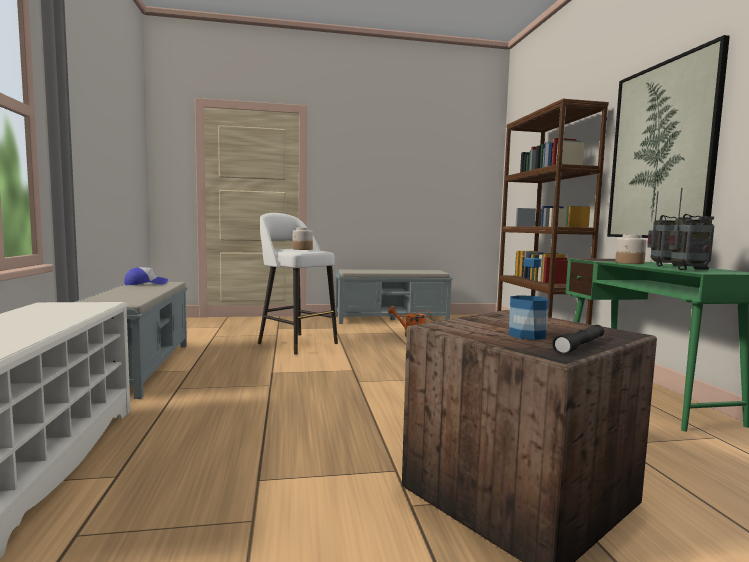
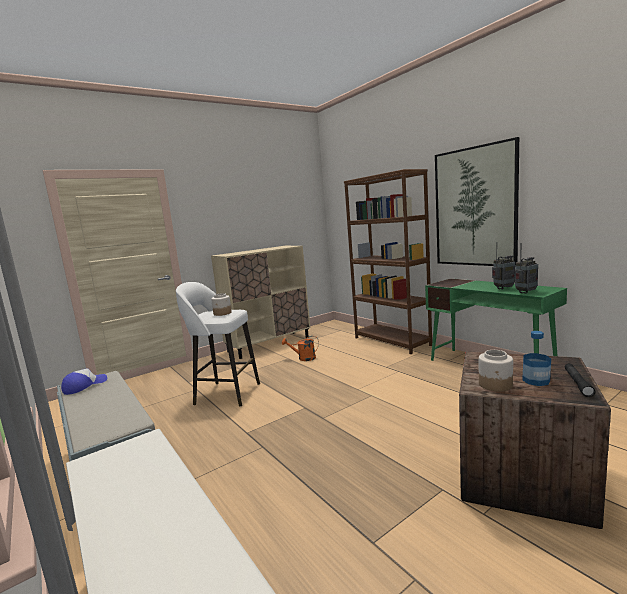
camera: 25 degrees left, 5 degrees up
grey bench [335,269,453,324] -> beige cabinet [211,246,310,359]
jar [615,235,647,264] -> jar moved to [479,350,513,392]

